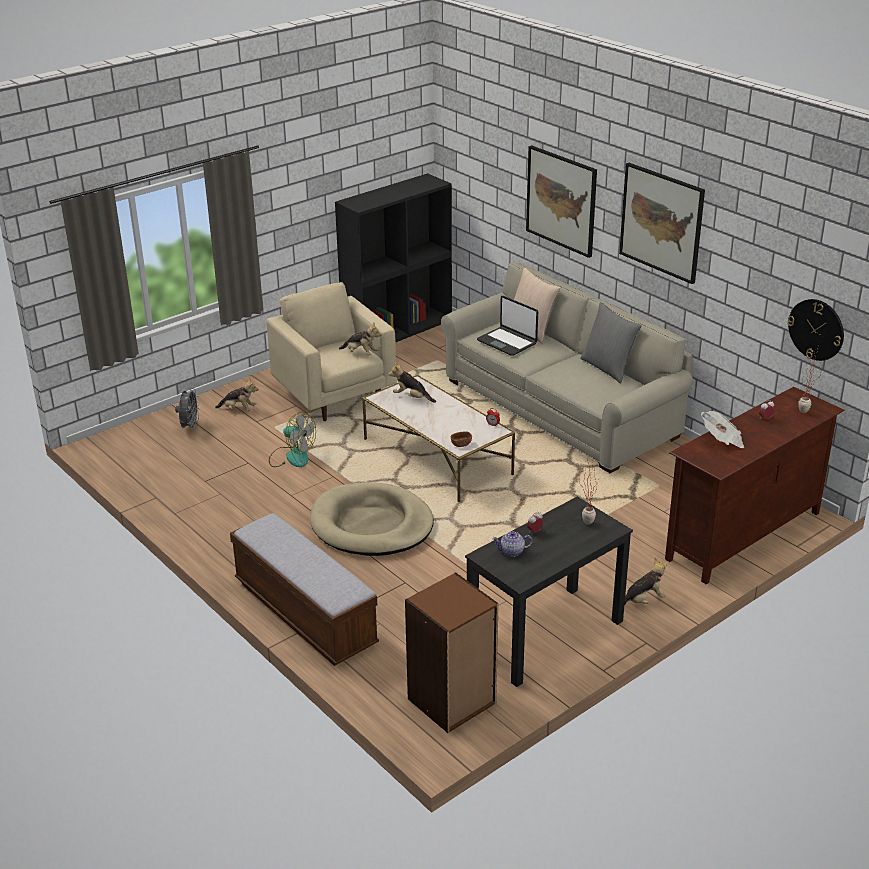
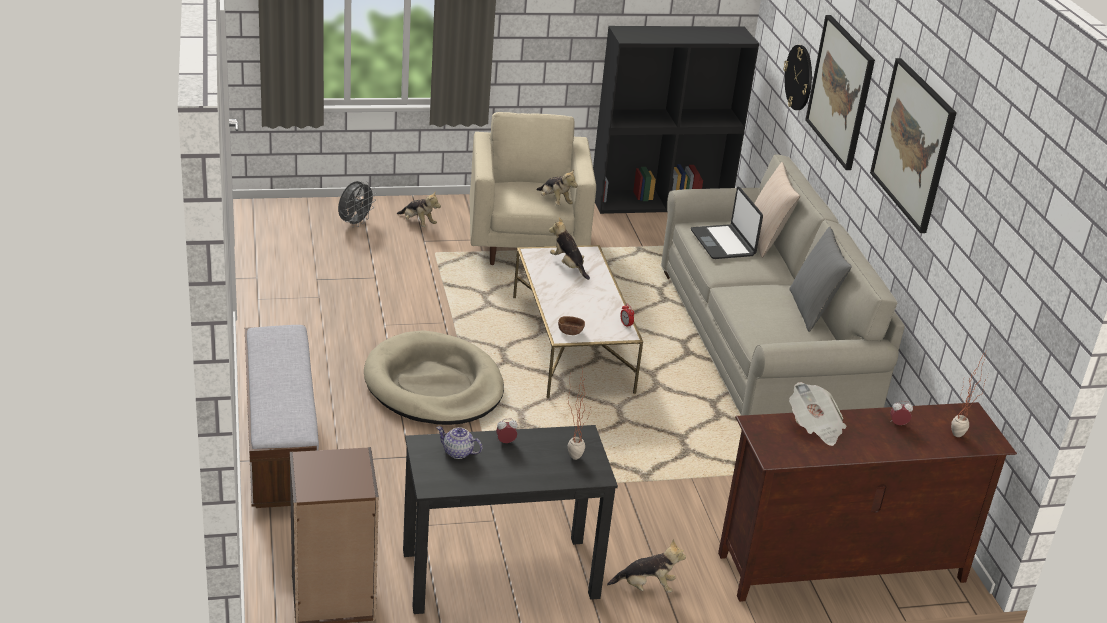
camera: 25 degrees right, 0 degrees up
fan [269,412,316,467] -> none
wall clock [787,299,844,361] -> wall clock moved to [783,45,812,110]

